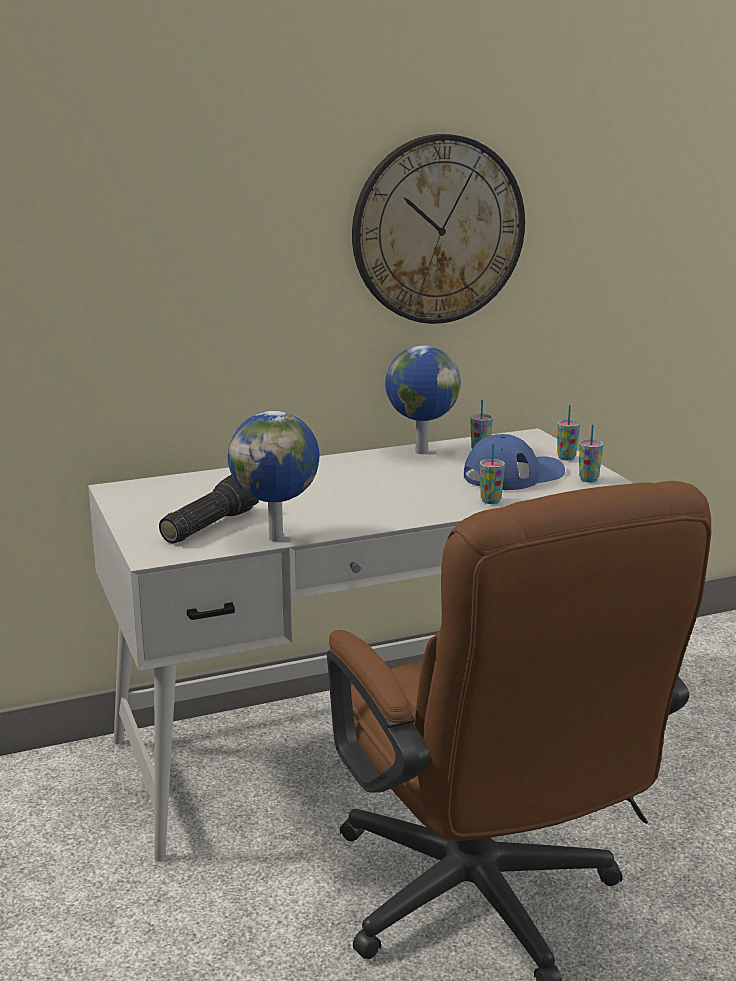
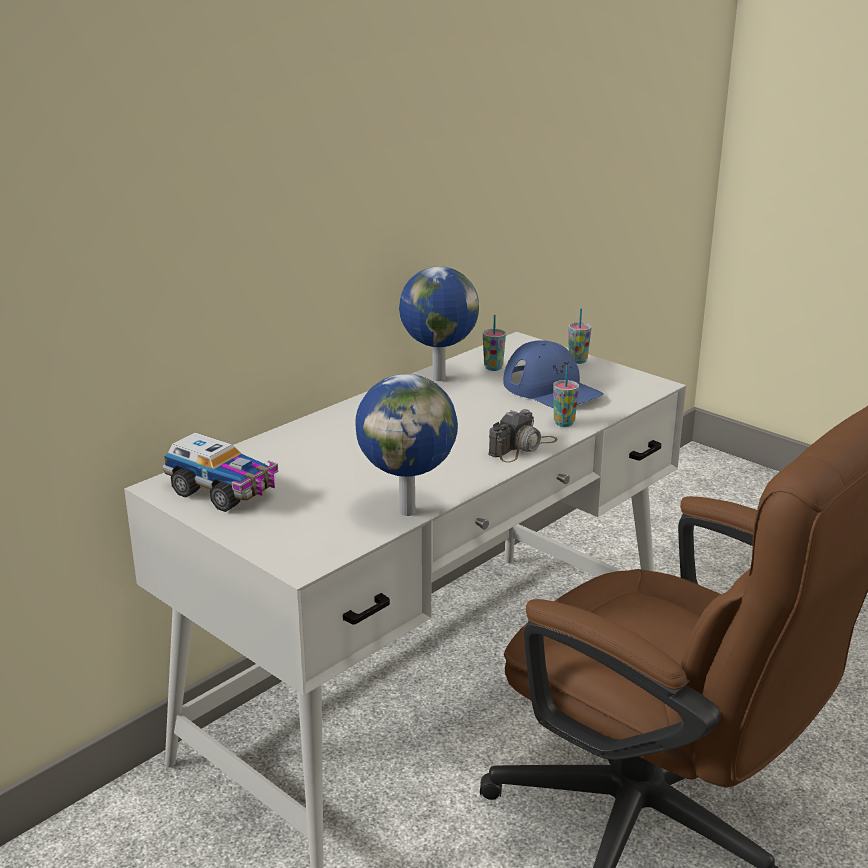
camera: 25 degrees left, 5 degrees up
flashlight [159,474,259,543] -> none
wall clock [352,134,525,324] -> none
blue cap [464,434,565,490] -> blue cap turned 105 degrees clockwise [503,340,604,408]
cup [579,424,603,482] -> none
none -> toy truck [162,432,278,512]
none -> camera [489,409,558,463]

